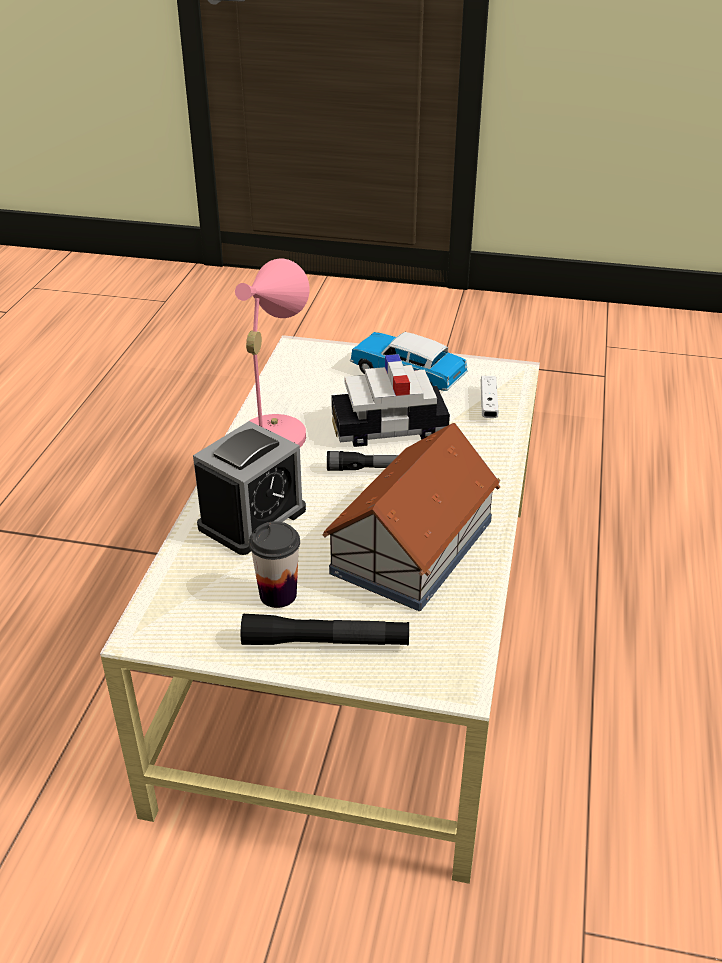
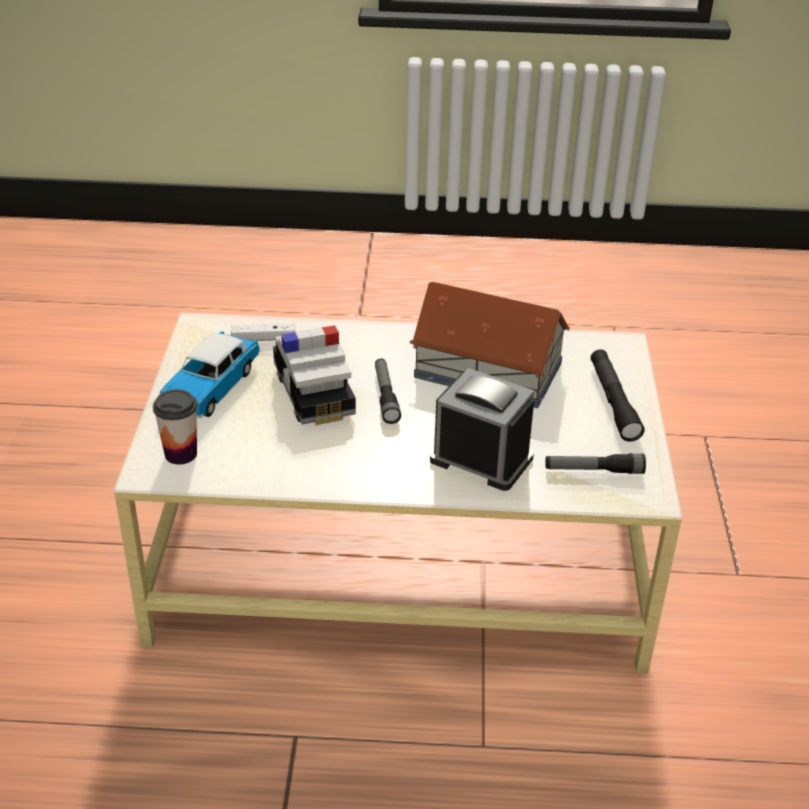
camera: 100 degrees left, 0 degrees up
pink table lamp [235,258,309,447] -> none
cup [249,521,300,608] -> cup moved to [153,389,197,465]
none -> flashlight [545,454,646,474]

